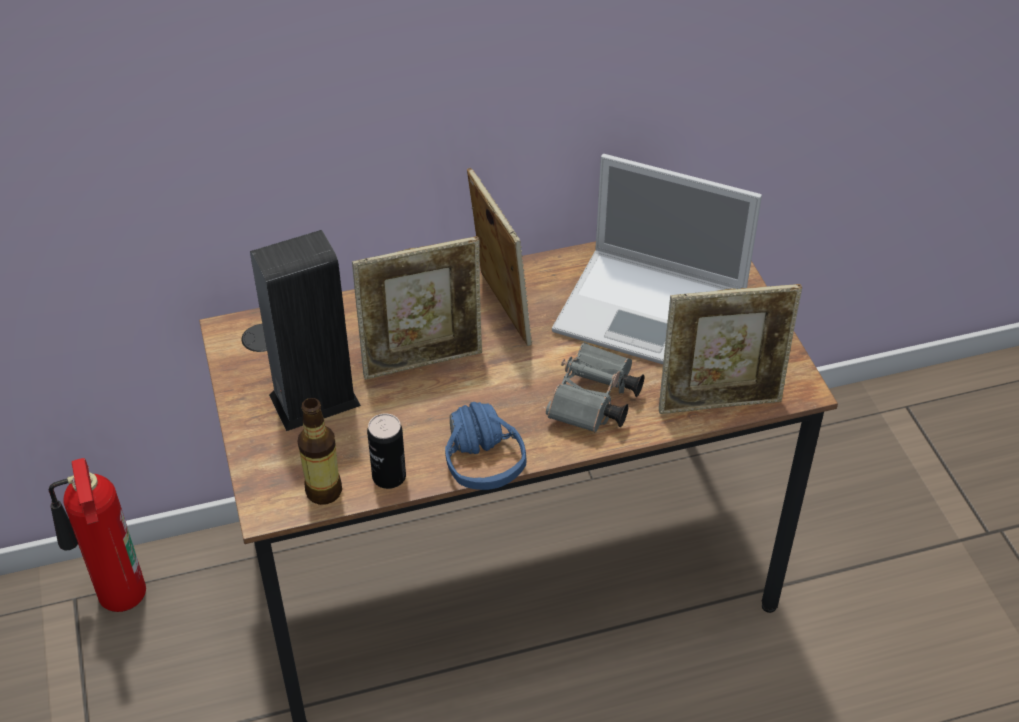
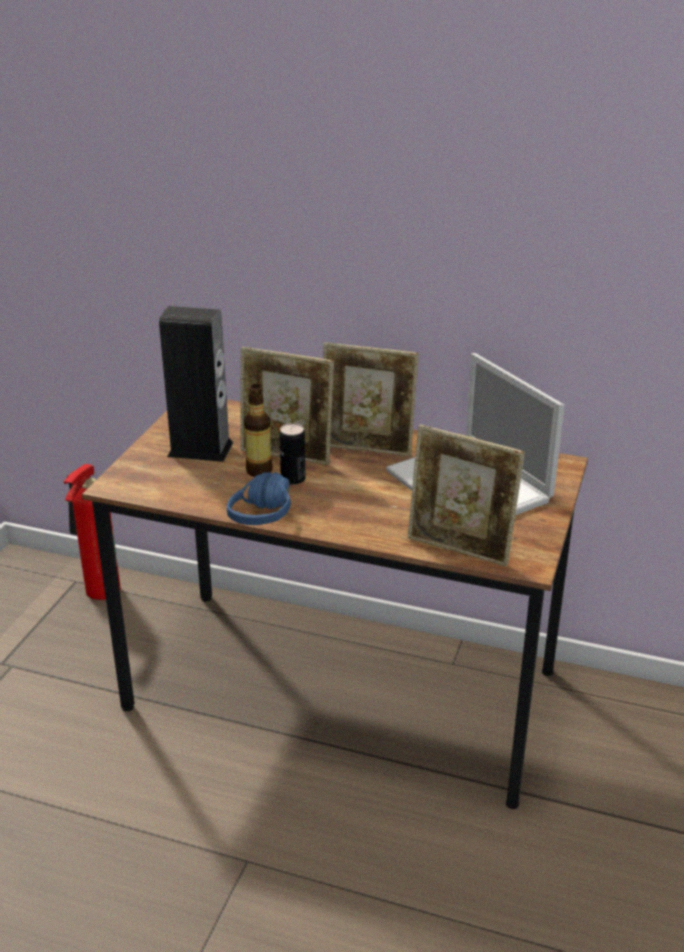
camera: 35 degrees right, 15 degrees down
bottle [297,398,342,505] -> bottle moved to [244,384,273,477]
can [367,413,406,489] -> can moved to [279,423,306,485]
picture frame [467,168,532,346] -> picture frame turned 90 degrees clockwise [323,342,419,456]
grey binoculars [546,343,645,432] -> none

